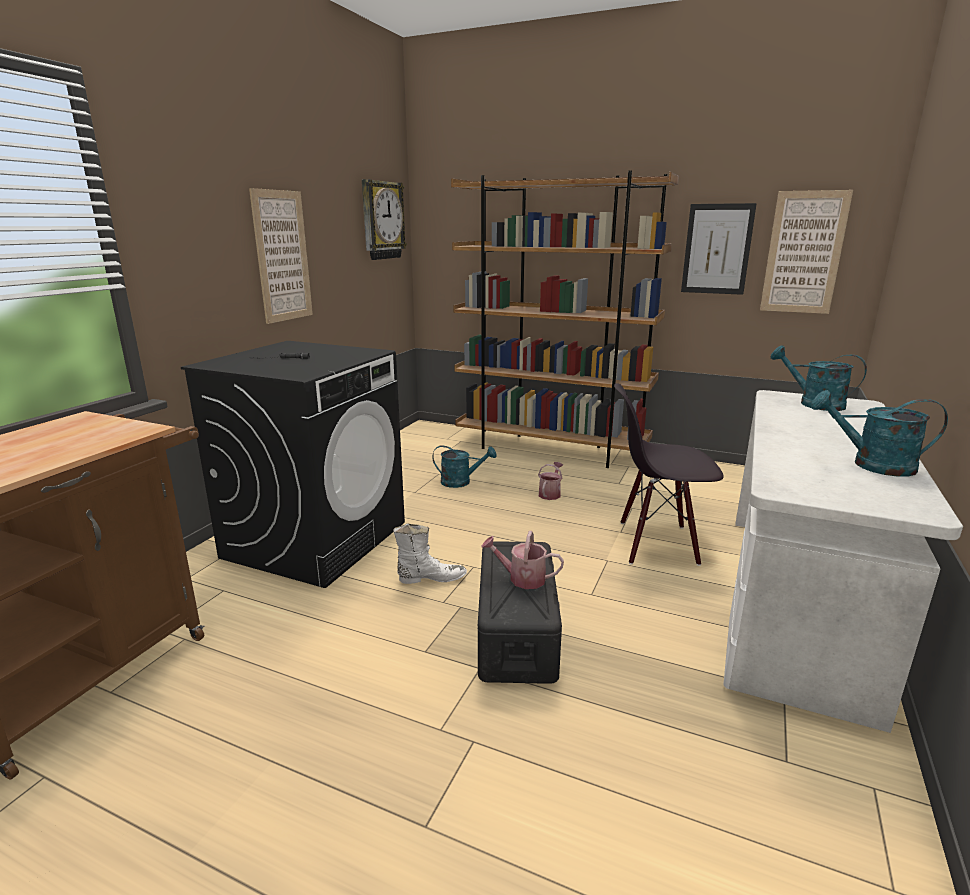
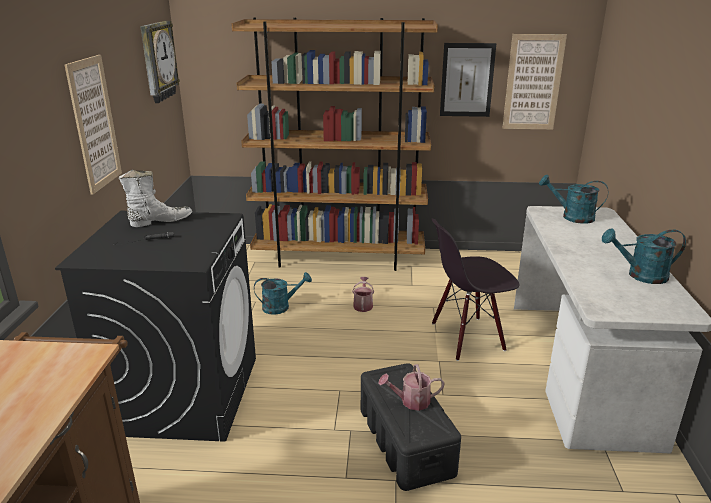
camera: 20 degrees left, 5 degrees up
white boot [393,523,467,584] -> white boot moved to [119,170,192,227]

